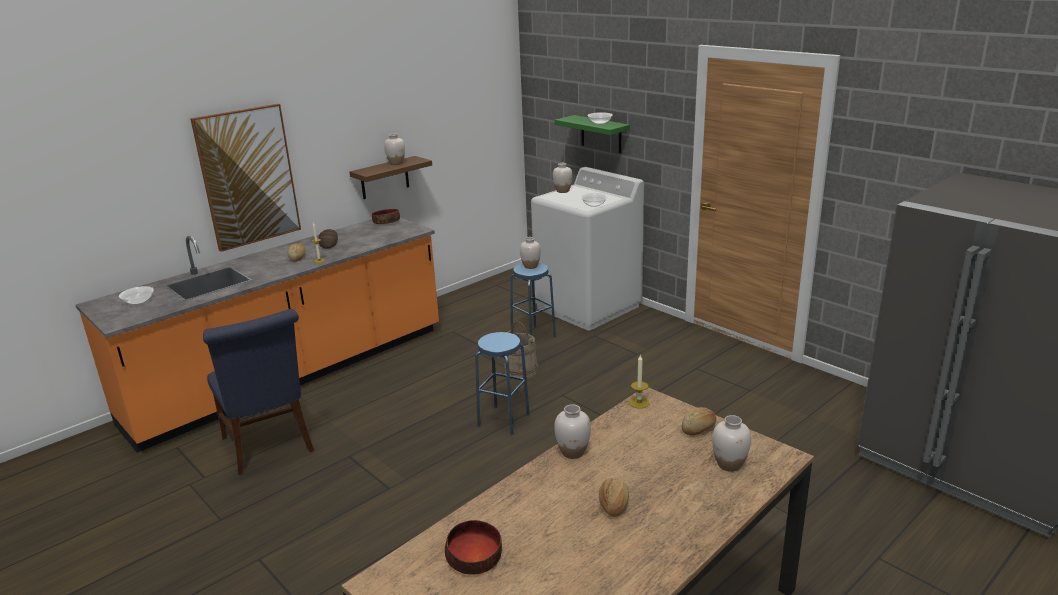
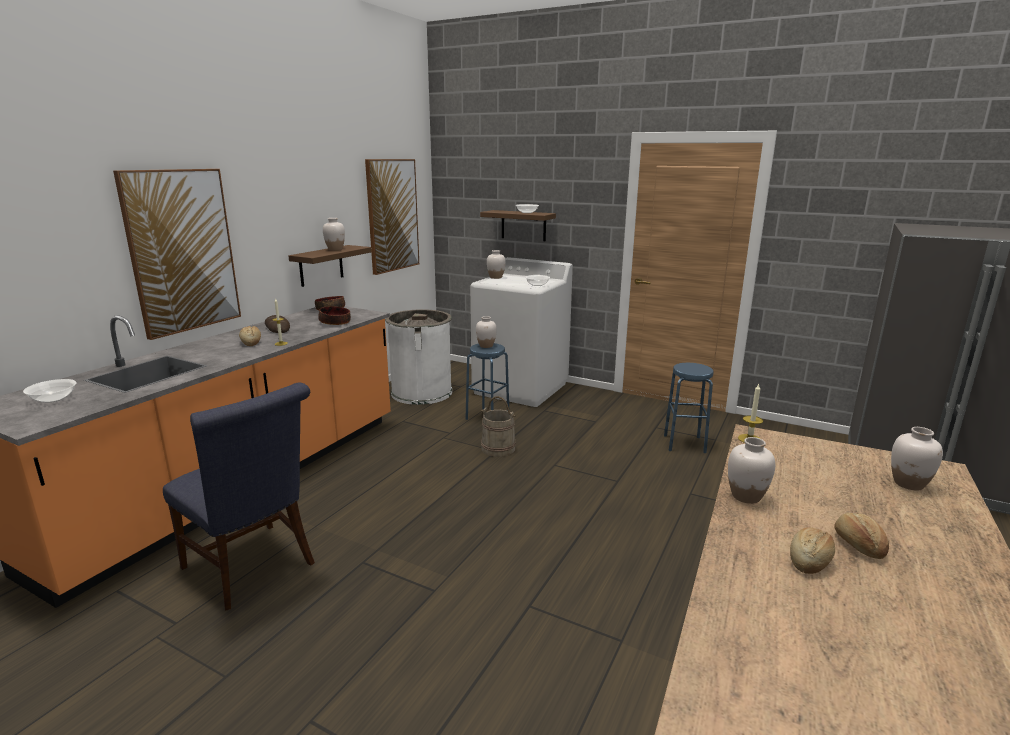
camera: 20 degrees left, 5 degrees down
bowl [445,520,502,575] -> bowl moved to [318,306,351,325]
blue stool [475,332,530,435] -> blue stool moved to [664,363,714,453]
green shelf [554,115,630,153] -> brown shelf [480,210,556,241]
bread [682,407,716,435] -> bread moved to [790,527,835,574]
none -> picture [365,159,419,275]
none -> white trash can [385,309,452,405]

